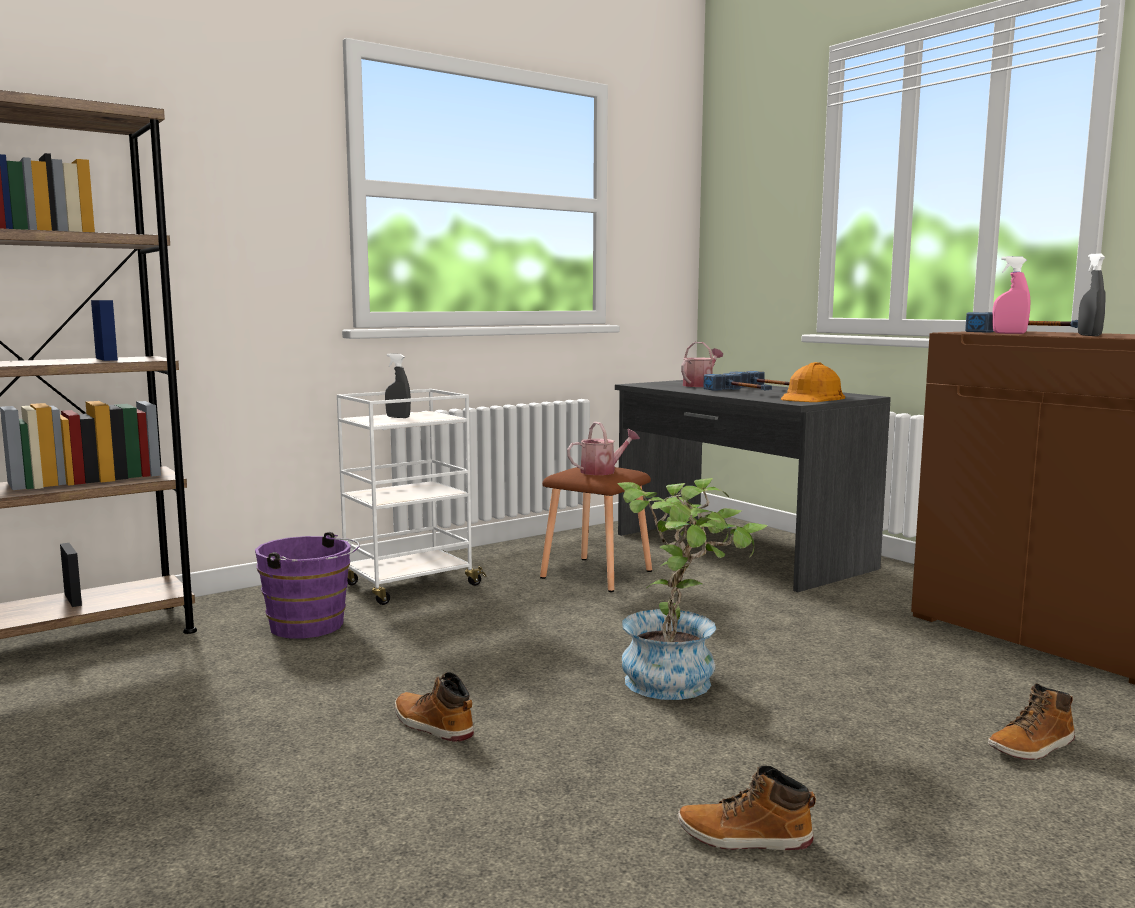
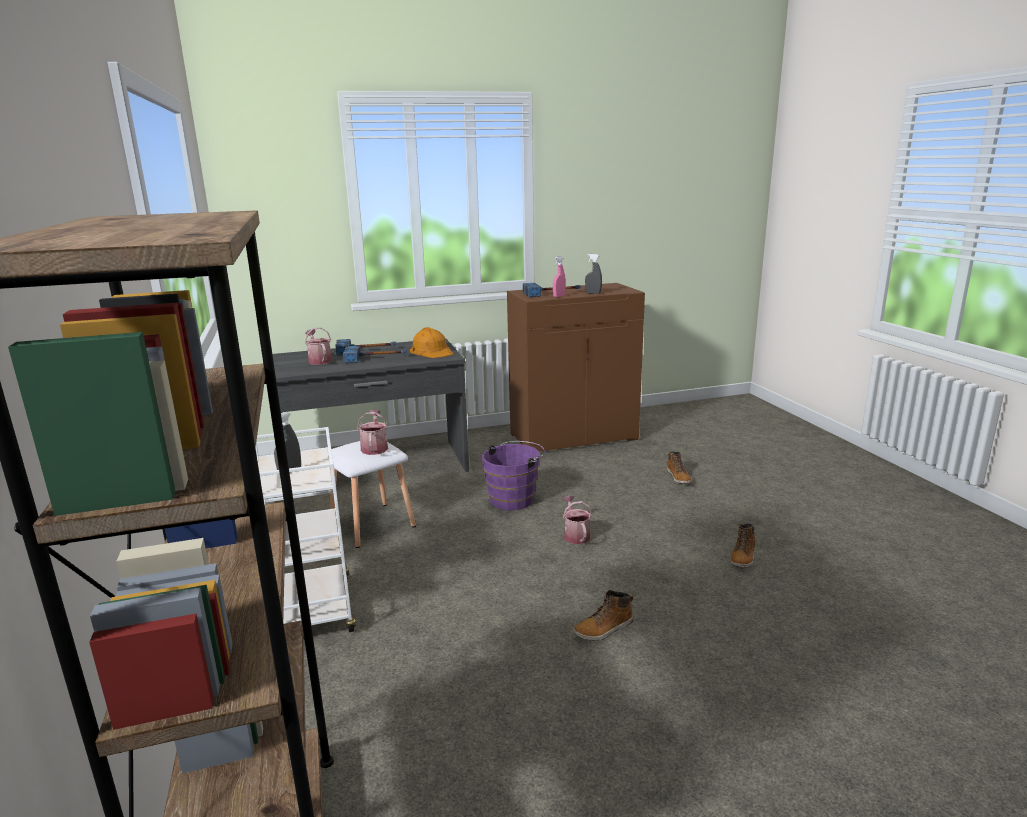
camera: 70 degrees left, 10 degrees up
purple bucket [255,532,360,638] -> purple bucket moved to [482,441,545,510]
brown stool [540,467,652,592] -> white stool [328,441,416,548]
potted plant [617,478,768,700] -> watering can [563,496,592,544]

